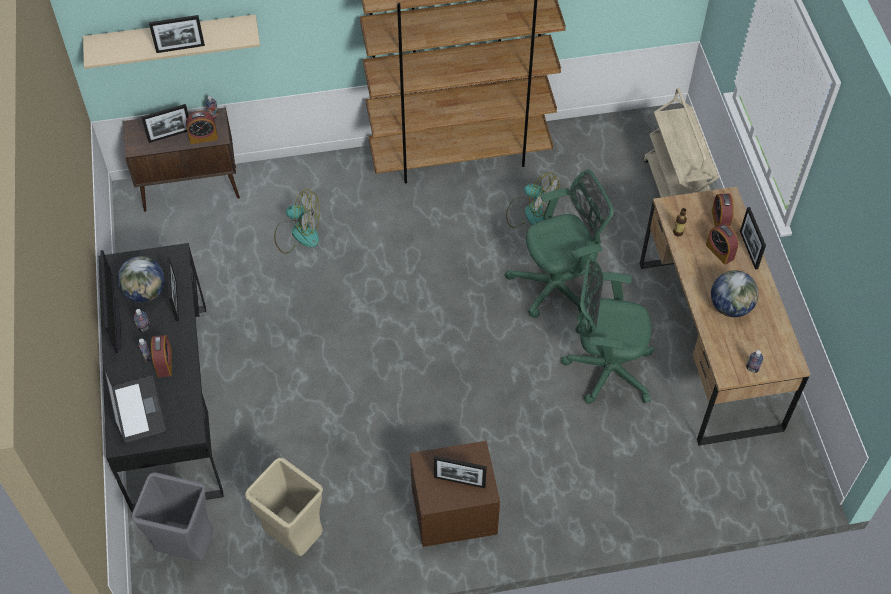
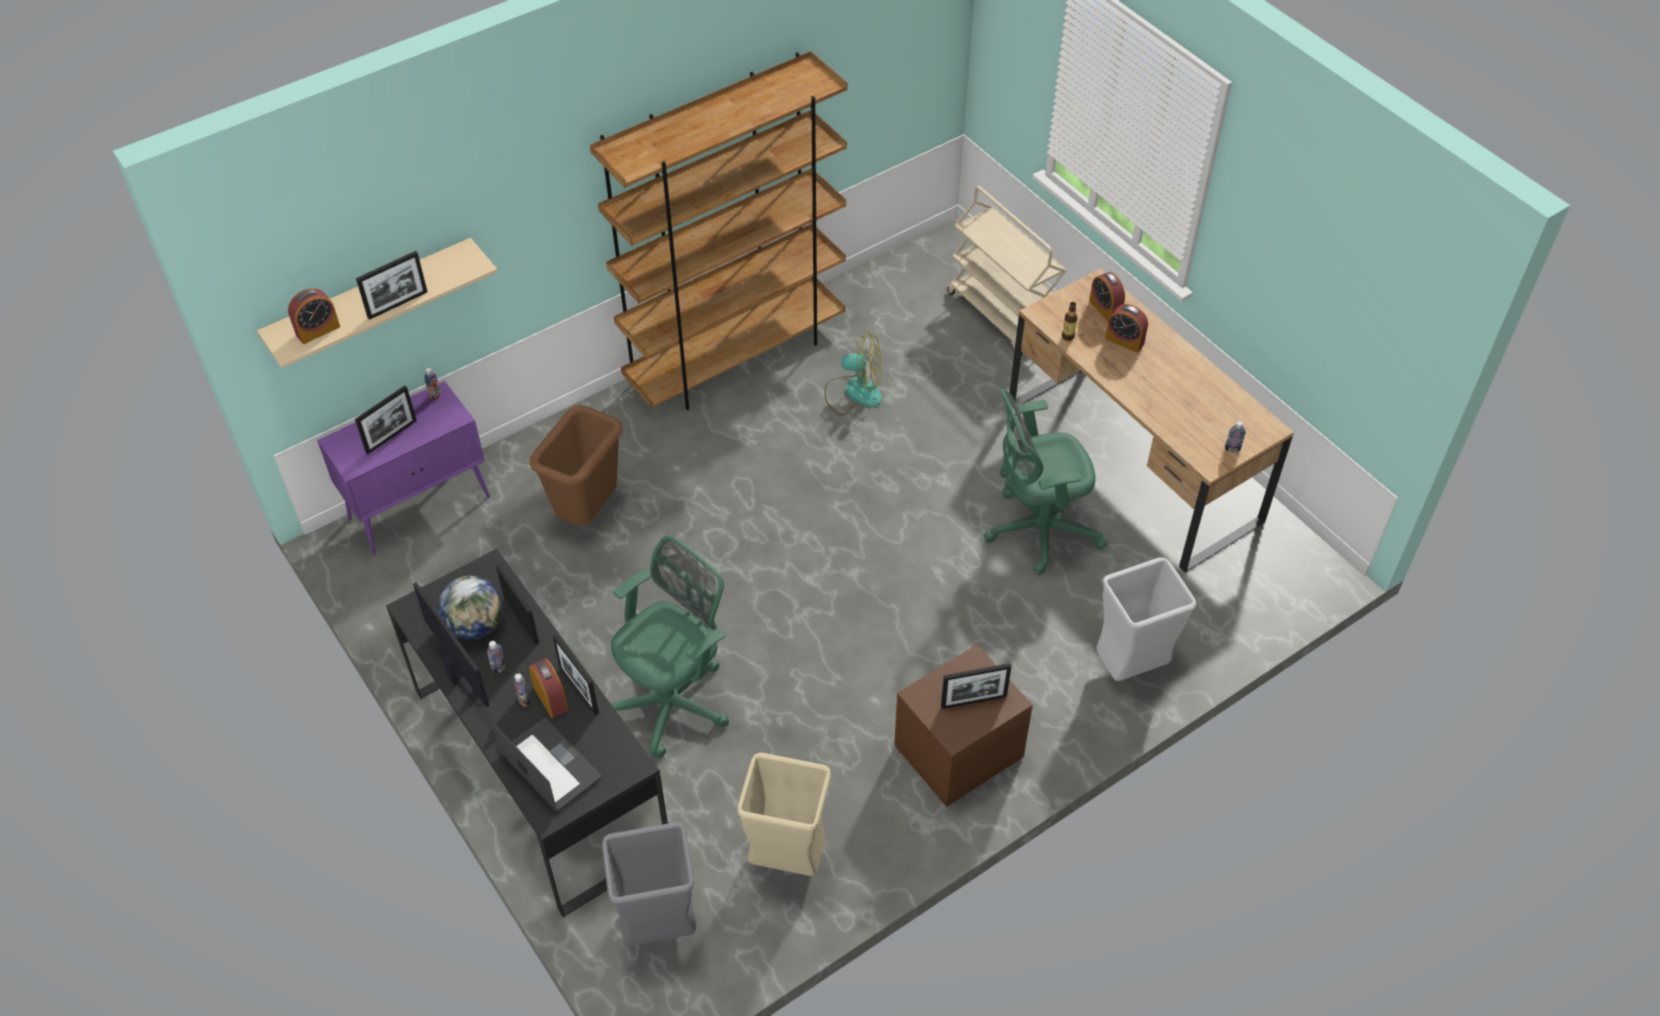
camera: 25 degrees left, 5 degrees down
brown cabinet [123,107,240,212] -> purple cabinet [317,381,490,555]
alarm clock [186,111,218,144] -> alarm clock moved to [288,288,340,344]
fan [274,189,320,254] -> brown trash can [530,405,622,525]
green office chair [505,170,614,318] -> green office chair moved to [611,535,729,758]
globe [711,271,759,317] -> none
picture frame [740,207,766,270] -> picture frame moved to [553,634,599,715]
none -> grey trash can [1097,557,1197,681]

